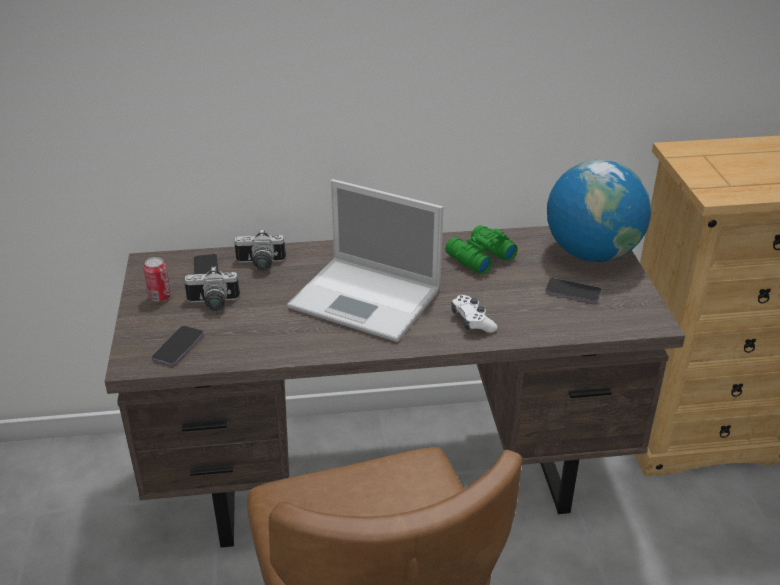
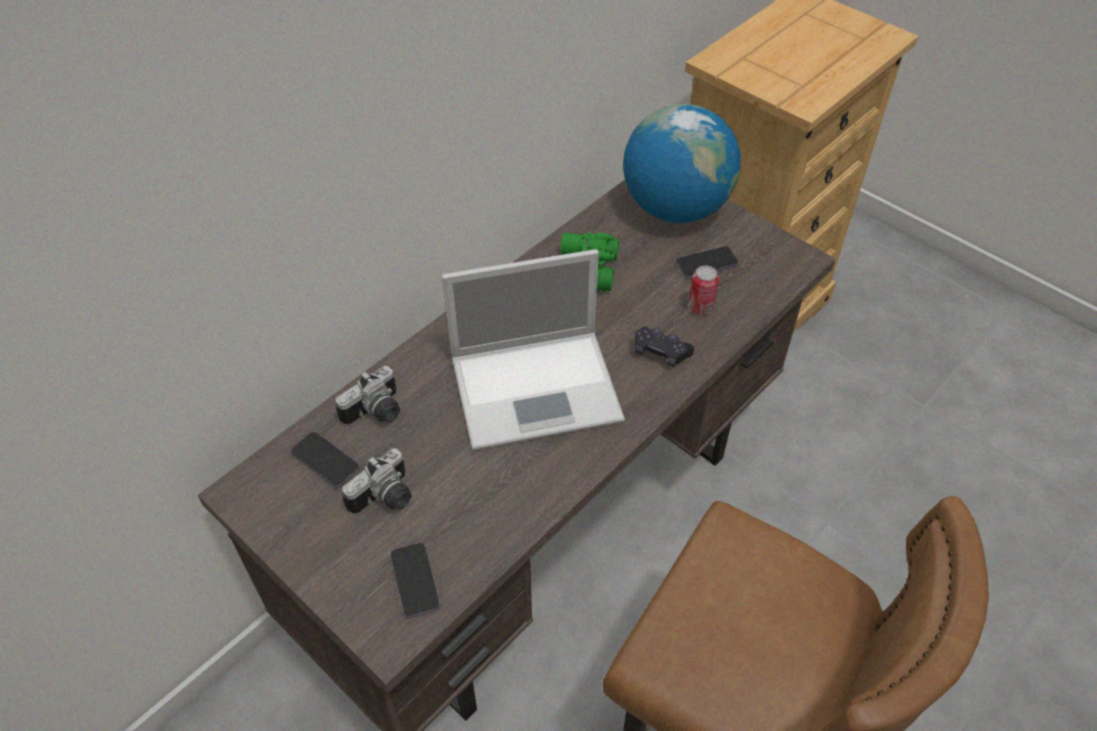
camera: 40 degrees left, 15 degrees up
can [143,257,171,302] -> can moved to [688,265,719,315]
white game controller [451,295,498,333] -> black game controller [635,327,694,367]

